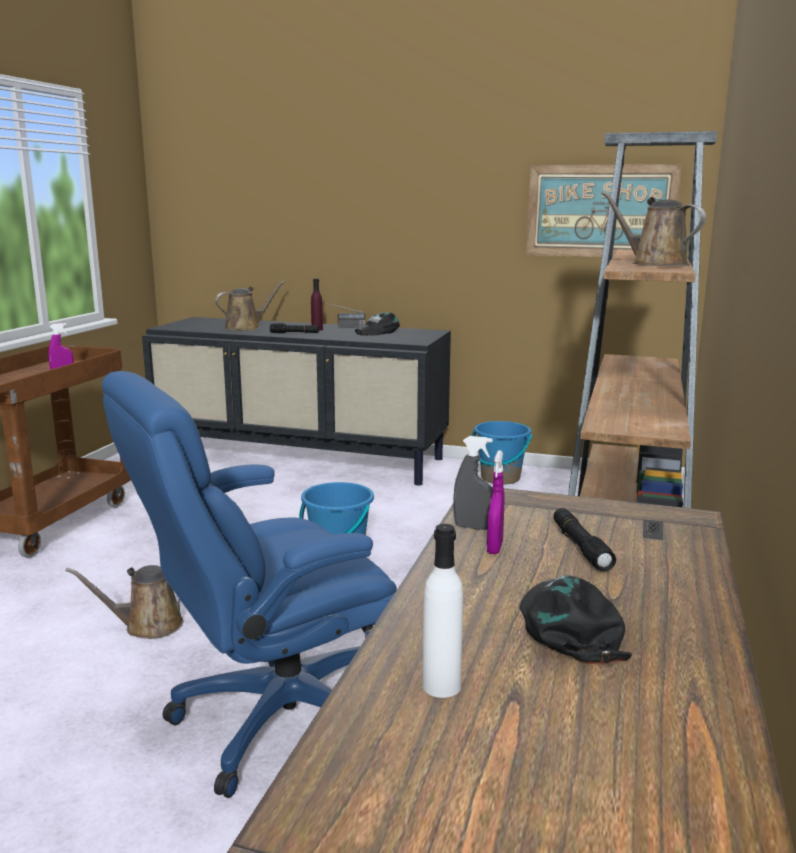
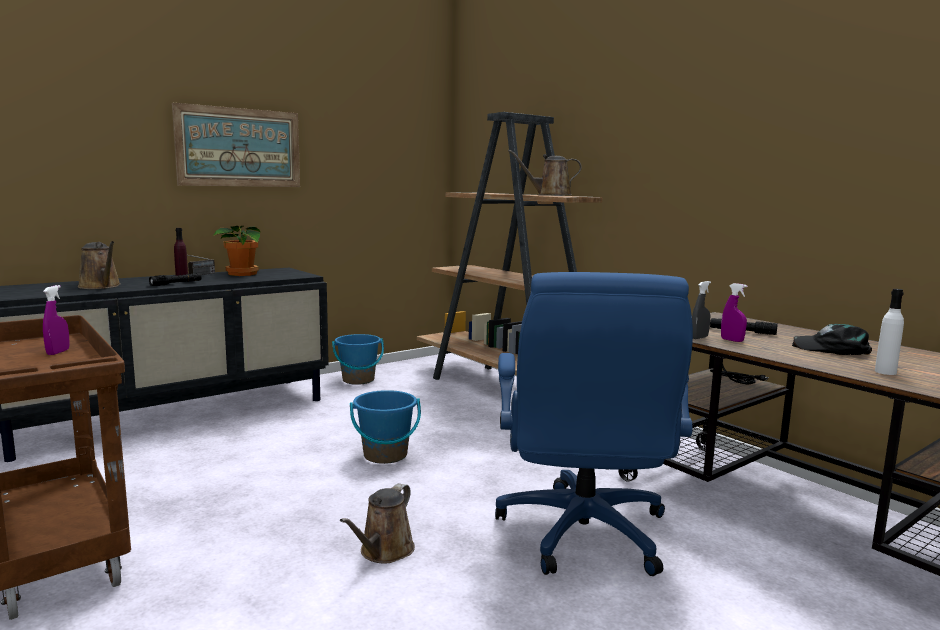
camera: 55 degrees left, 5 degrees down
brown watering can [215,281,285,331] -> brown watering can turned 135 degrees clockwise [78,241,121,289]
black cap [355,313,400,336] -> potted plant [213,226,261,276]
picture [526,164,681,257] -> picture moved to [172,103,300,187]

